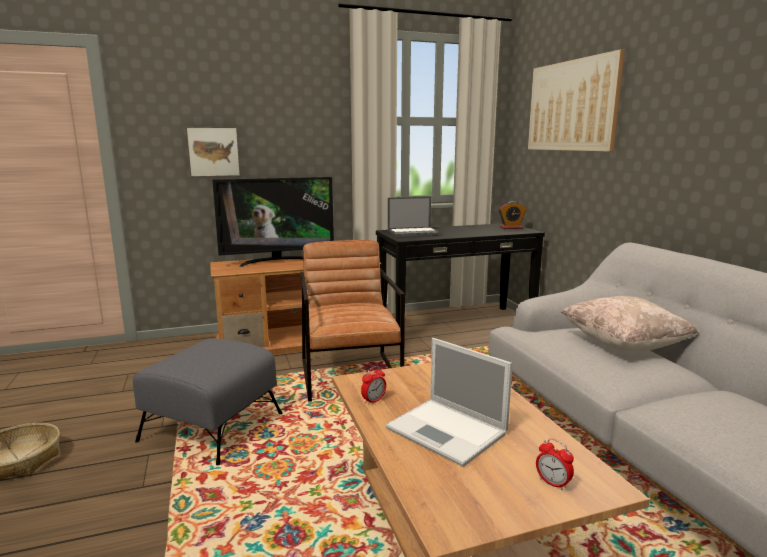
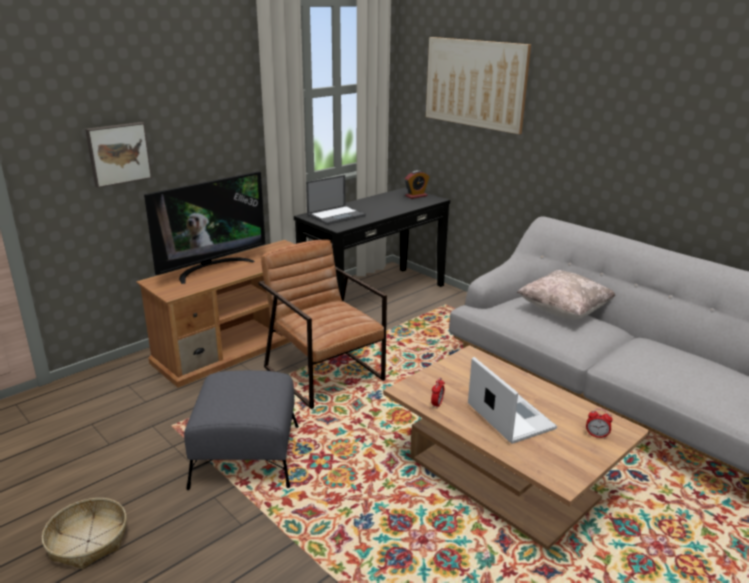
camera: 25 degrees left, 10 degrees up
laptop [385,338,513,467] -> laptop turned 135 degrees counterclockwise [468,357,557,444]

